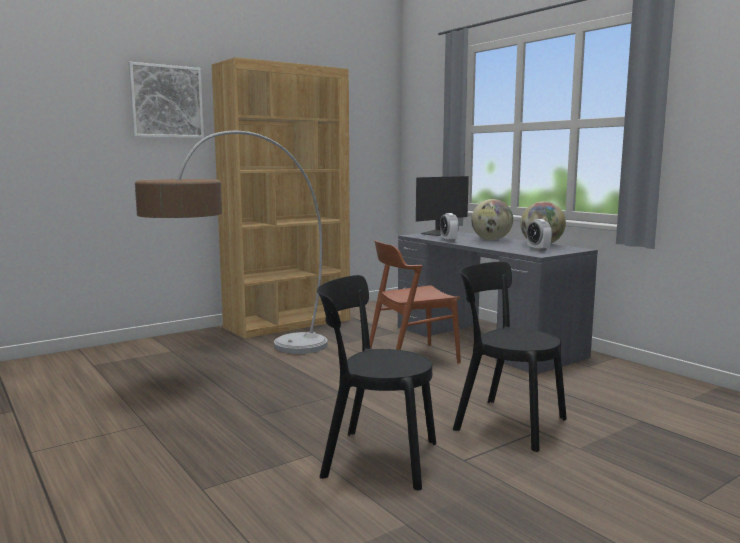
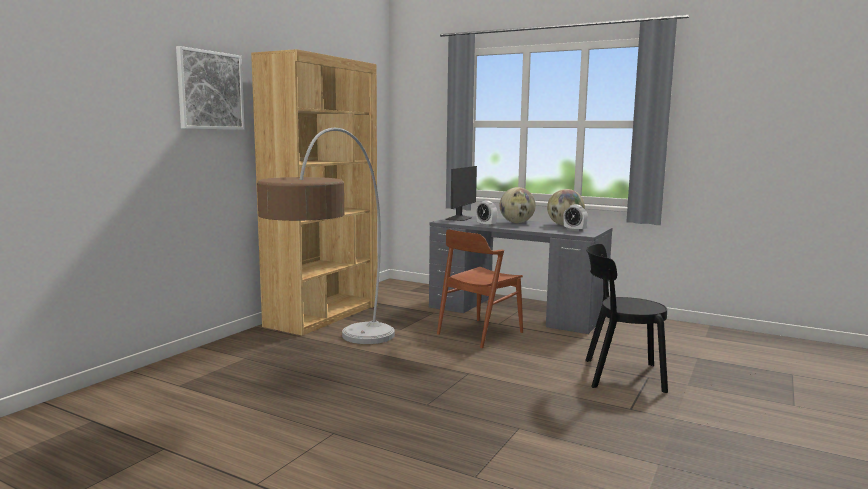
camera: 25 degrees left, 0 degrees up
black chair [317,275,436,491] -> none

